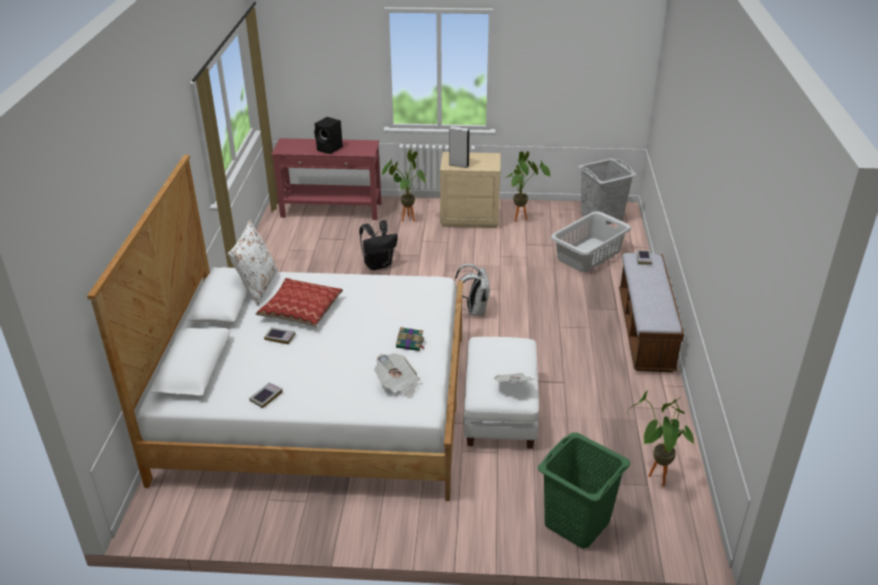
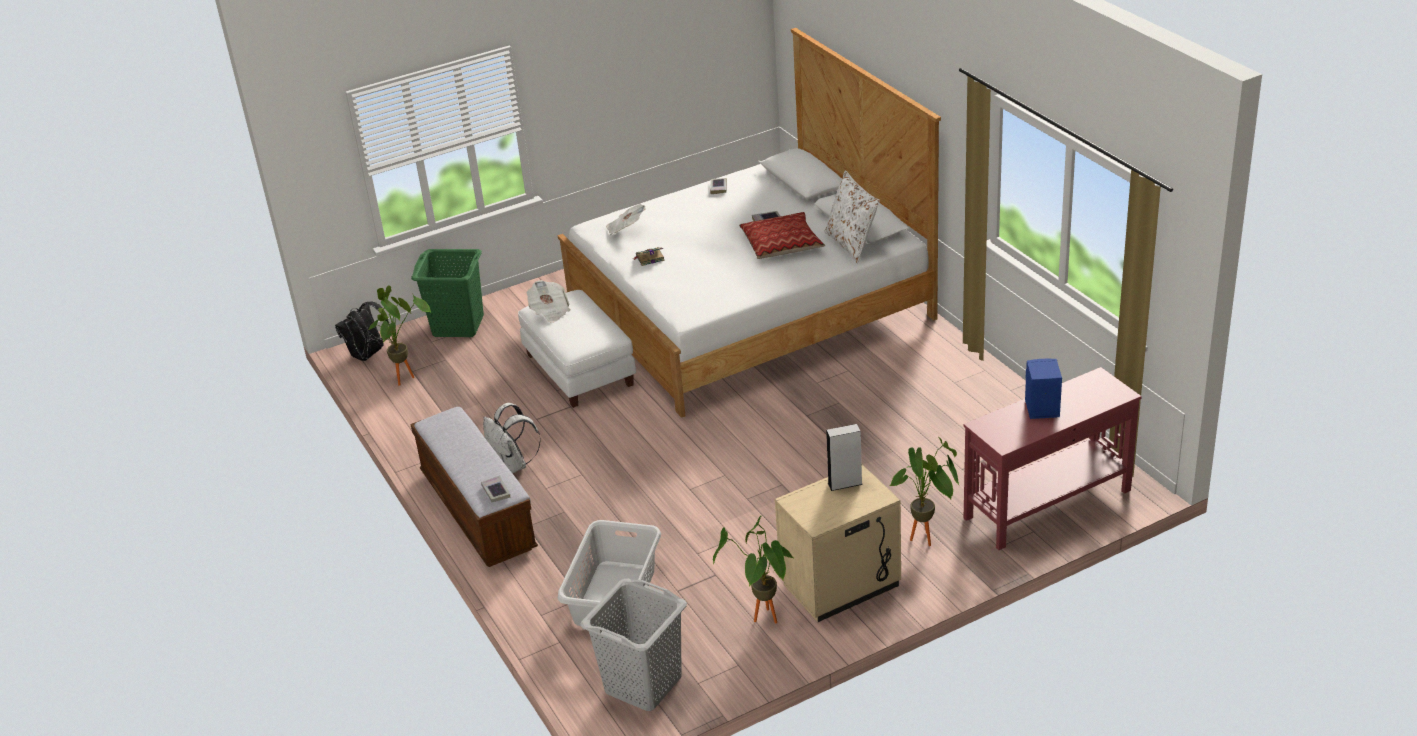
camera: 150 degrees right, 0 degrees up
black speaker [314,117,343,154] -> blue speaker [1025,359,1062,419]
black backpack [359,220,398,270] -> black backpack moved to [335,302,391,361]
white backpack [454,263,490,316] -> white backpack moved to [483,403,541,474]

